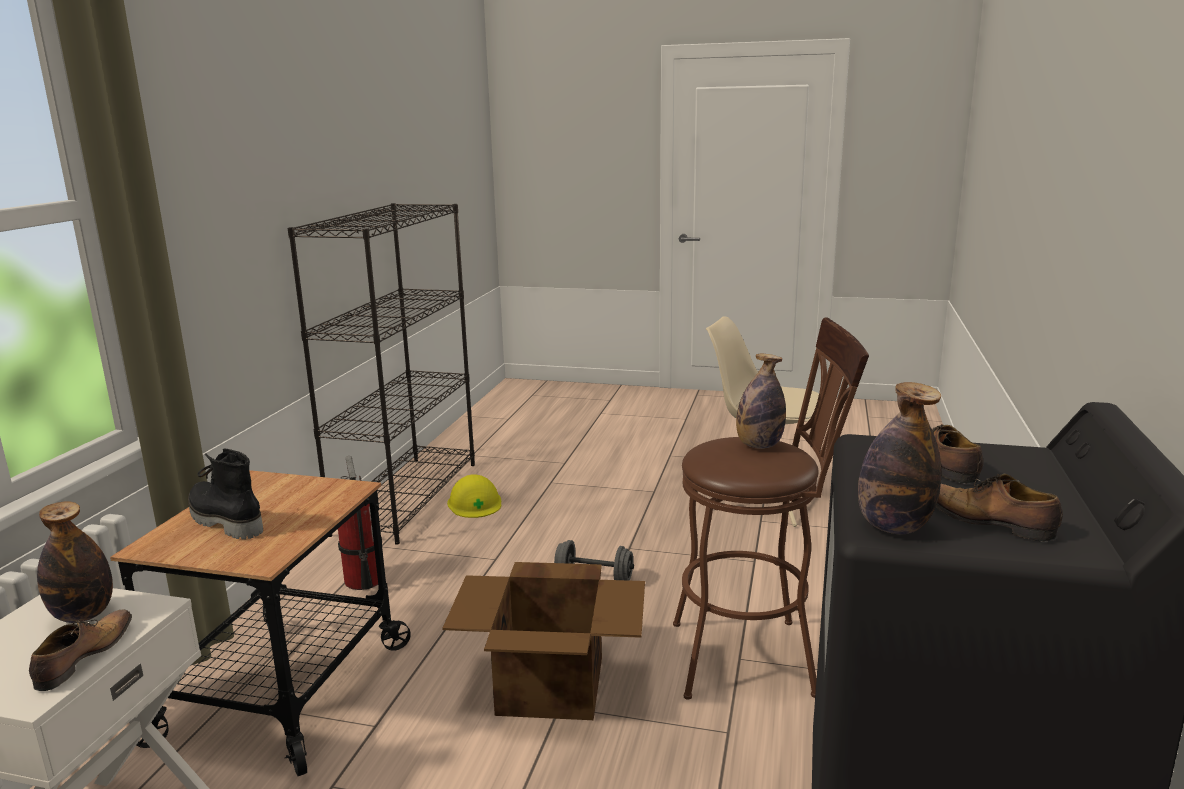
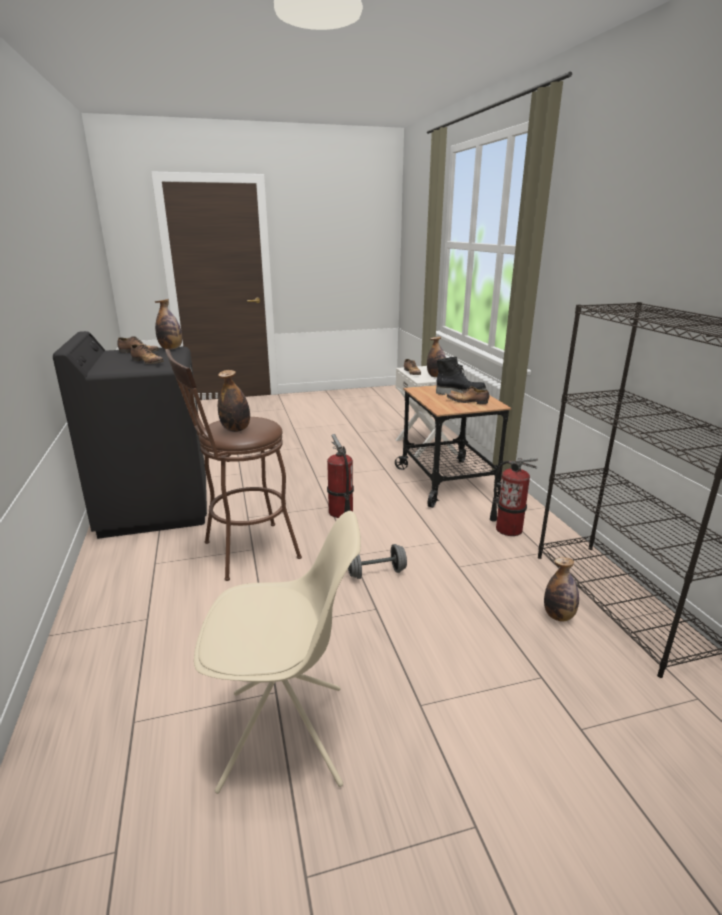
camera: 150 degrees right, 5 degrees up
cardboard box [442,562,645,720] -> fire extinguisher [327,434,354,518]
yellow hard hat [447,474,501,518] -> bottle [544,557,579,622]
none -> shoe [447,386,489,404]

